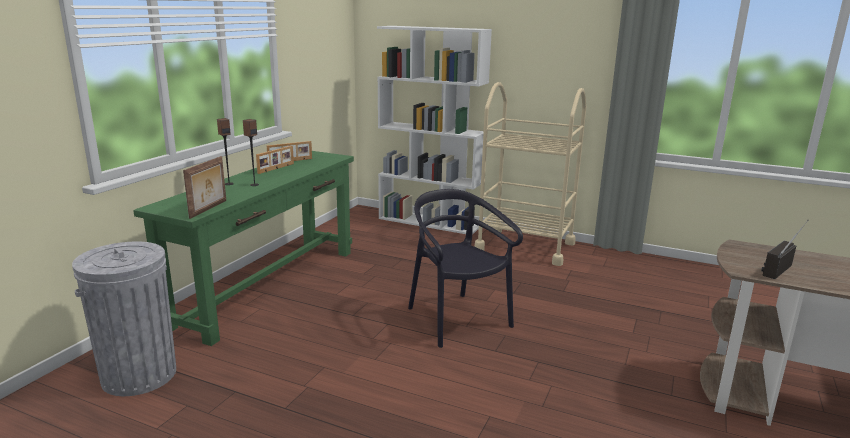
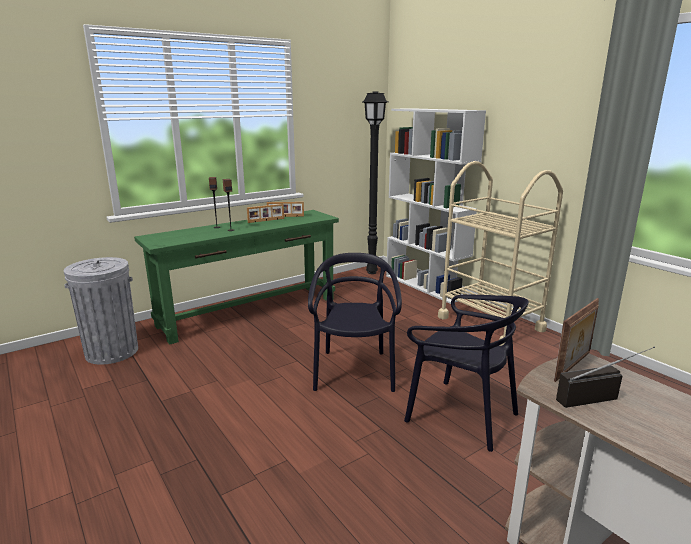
camera: 30 degrees right, 0 degrees up
picture frame [183,156,226,219] -> picture frame moved to [554,298,599,382]
none -> black floor lamp [362,92,388,274]
none -> black chair [404,294,529,452]

